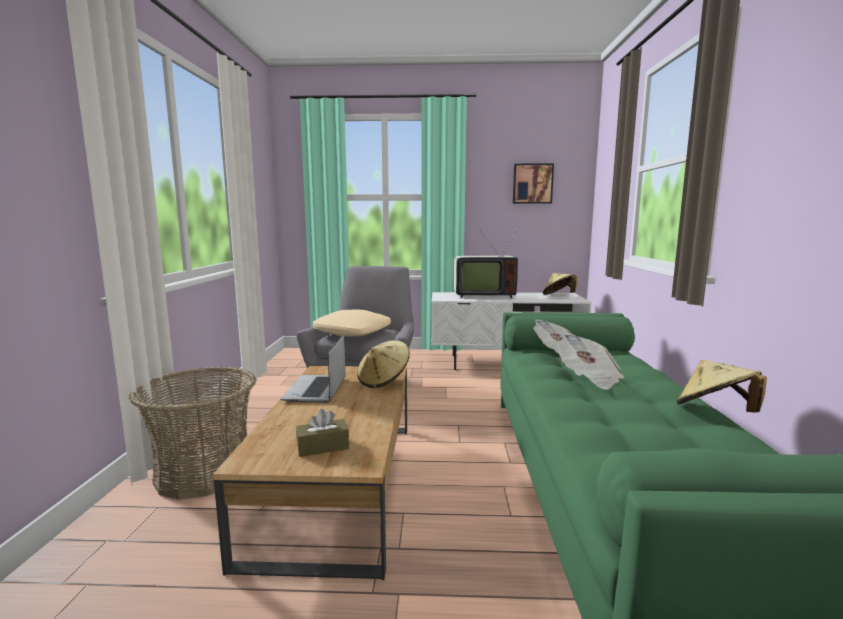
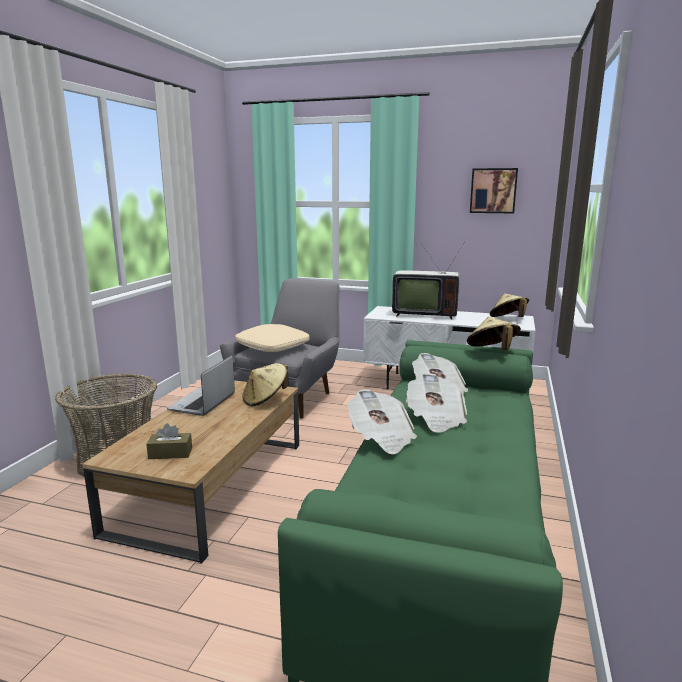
camera: 15 degrees right, 5 degrees up
beige hat [676,360,767,412] -> beige hat moved to [467,317,521,350]
none -> newspaper [347,389,417,455]

